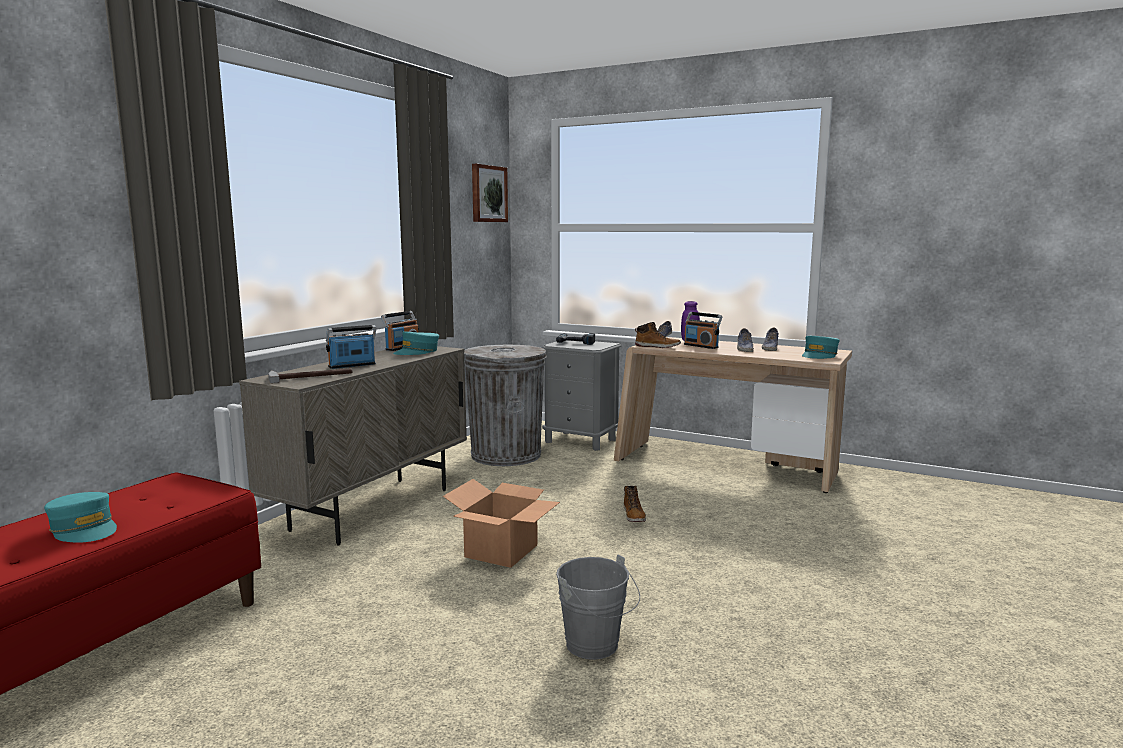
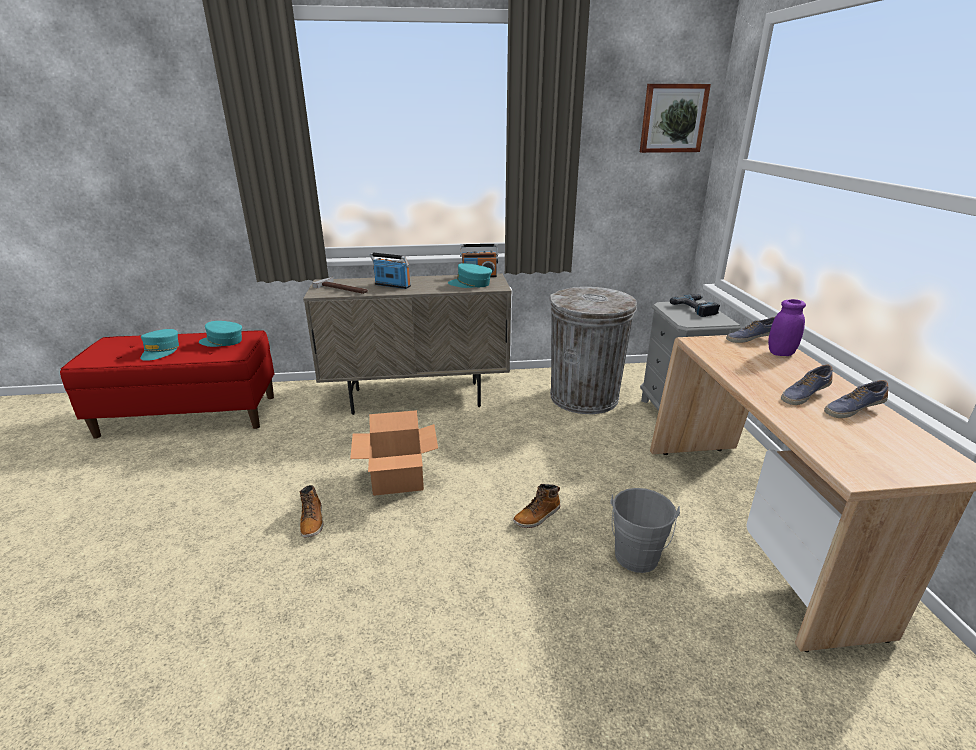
camera: 55 degrees right, 15 degrees up
grey bucket [556,555,640,660] -> grey bucket moved to [610,488,680,573]
boot [635,322,681,348] -> boot moved to [300,485,323,538]
radio [684,312,722,349] -> none
turquoise cap [802,336,840,359] -> turquoise cap moved to [199,321,242,347]

